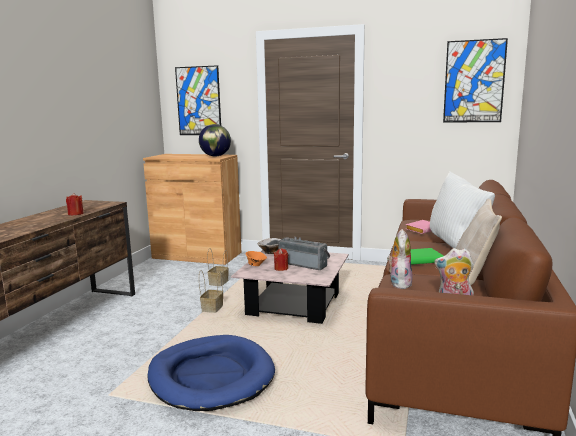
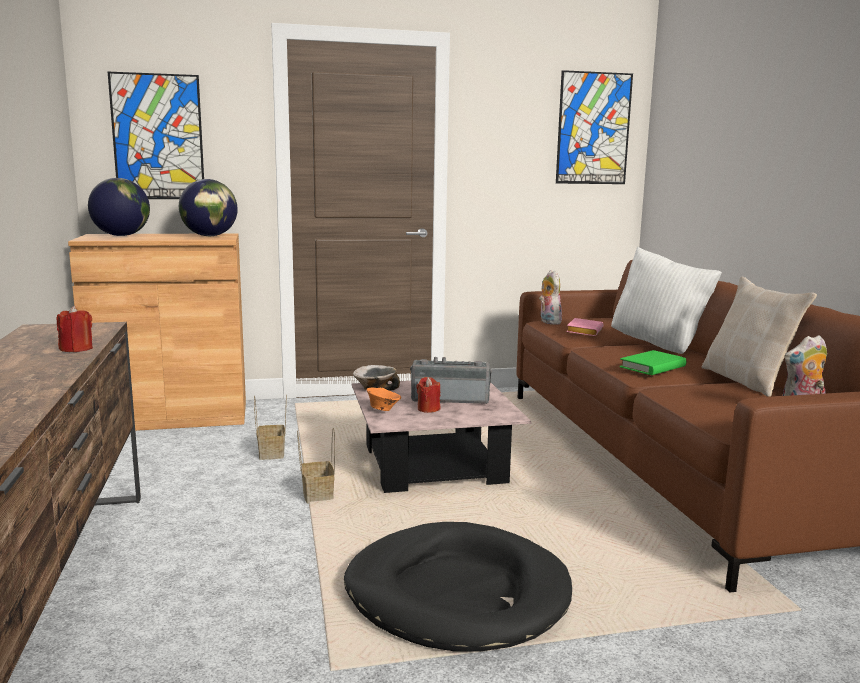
camera: 30 degrees left, 0 degrees up
blue dog bed [147,335,275,411] -> black dog bed [344,522,572,652]
plush toy [387,229,413,289] -> plush toy moved to [539,270,562,325]
none -> globe [88,178,150,236]

